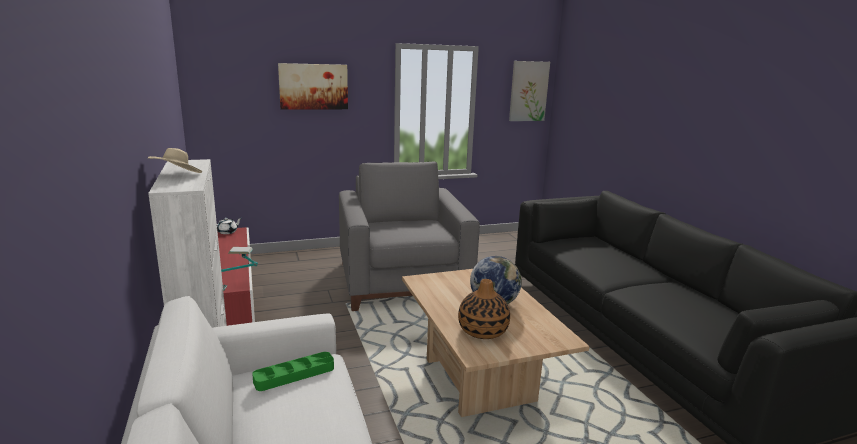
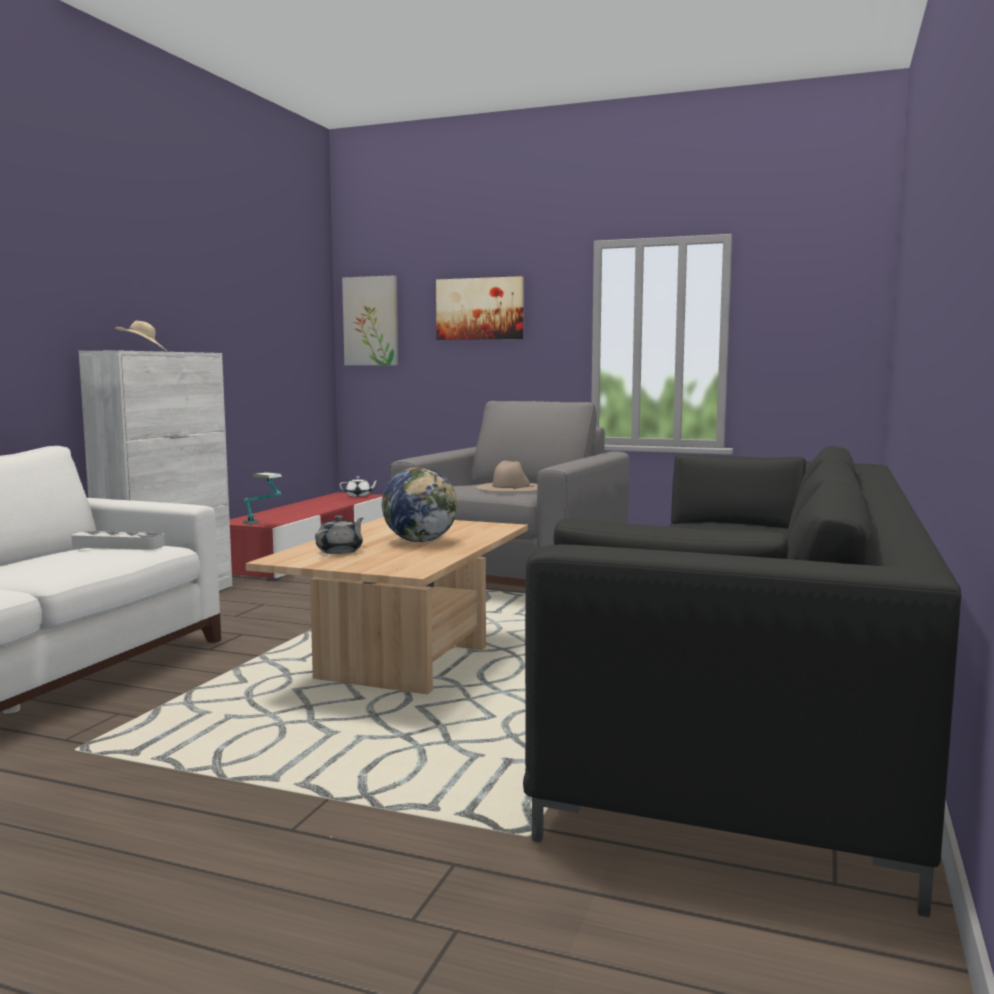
camera: 40 degrees right, 10 degrees down
green tray [252,352,334,391] -> grey tray [72,531,164,550]
vase [458,279,510,339] -> grey teapot [315,516,364,554]
picture [509,61,550,121] -> picture moved to [342,276,398,365]
none -> beige hat [476,461,537,492]

